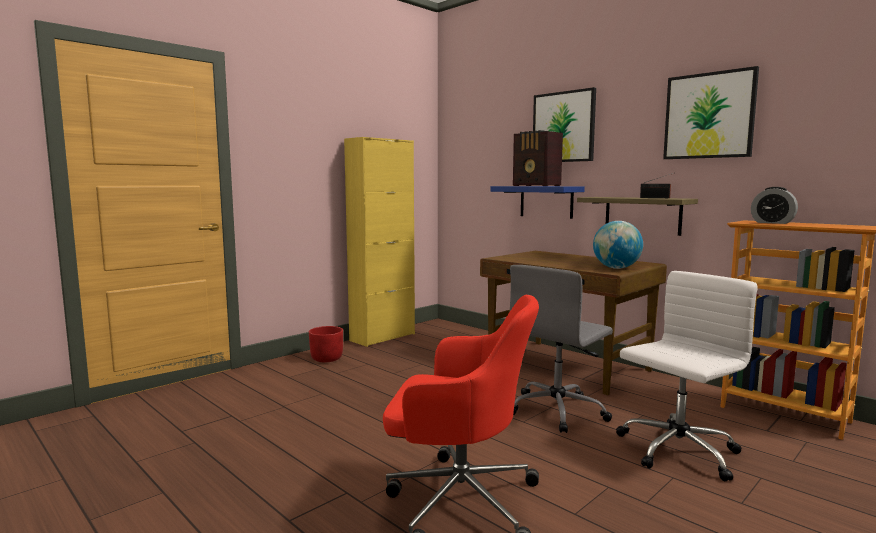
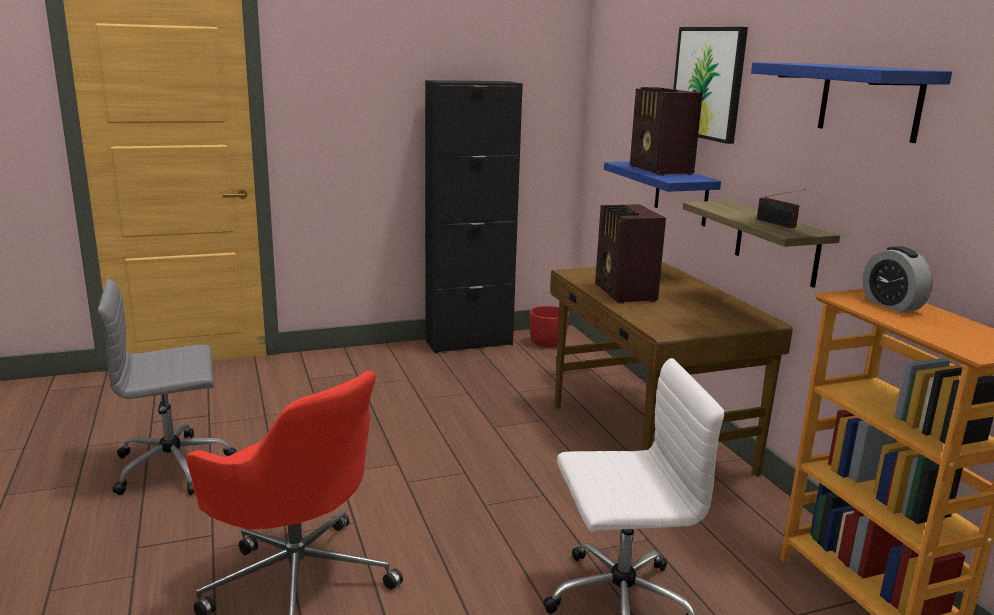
camera: 25 degrees right, 10 degrees up
red planter [309,326,343,362] -> red planter moved to [530,306,569,348]
yellow cabinet [344,137,415,347] -> black cabinet [425,80,523,353]
grey office chair [510,265,613,433] -> grey office chair moved to [98,279,237,496]
globe [593,221,643,269] -> none
picture [663,66,759,159] -> blue shelf [751,62,952,143]
none -> radio [595,204,666,303]

